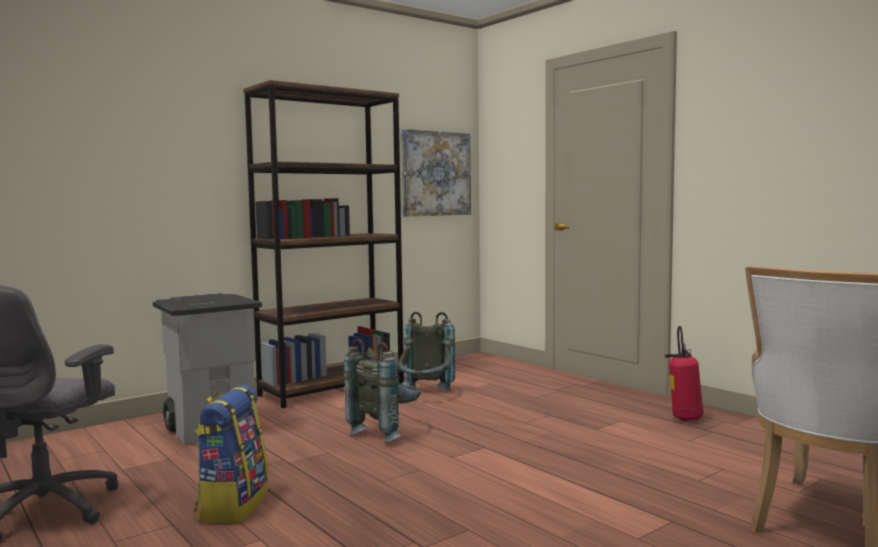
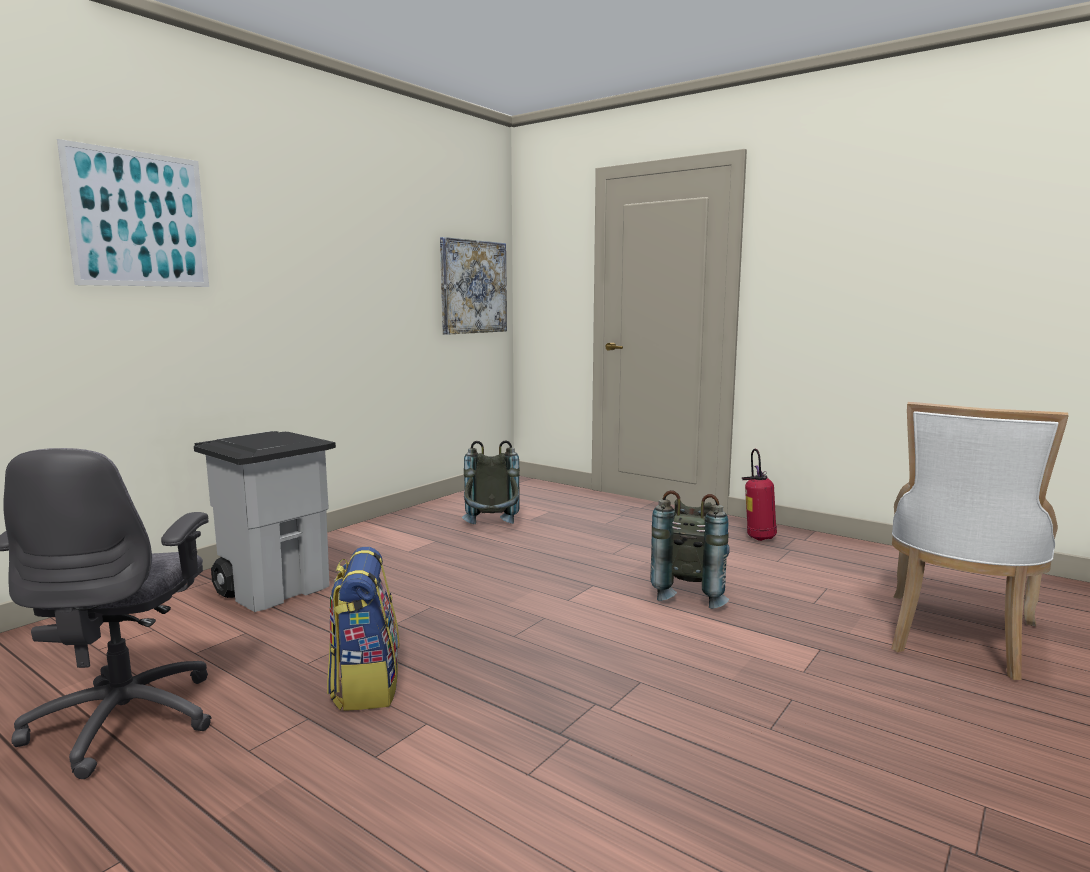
camera: 15 degrees left, 5 degrees up
brown bookcase [243,80,404,408] -> none
grey backpack [344,339,421,443] -> grey backpack moved to [650,490,730,609]
none -> picture [57,139,209,287]

